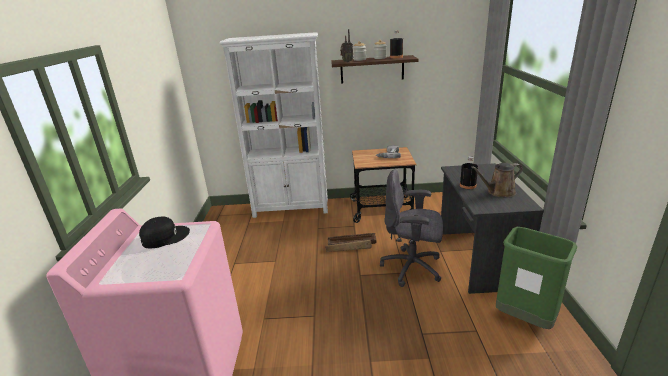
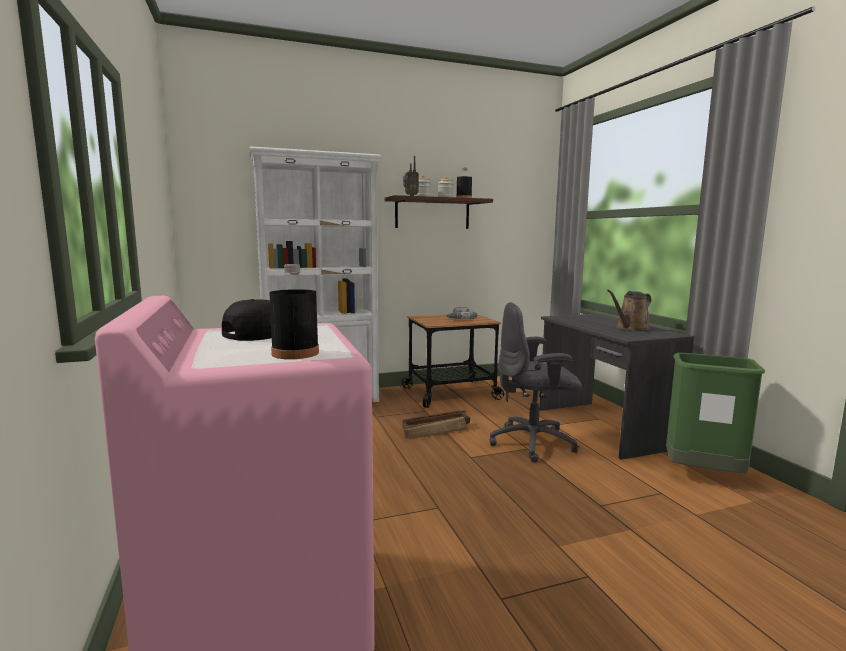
camera: 20 degrees left, 15 degrees down
black bottle [460,156,478,189] -> black bottle moved to [269,264,319,359]

